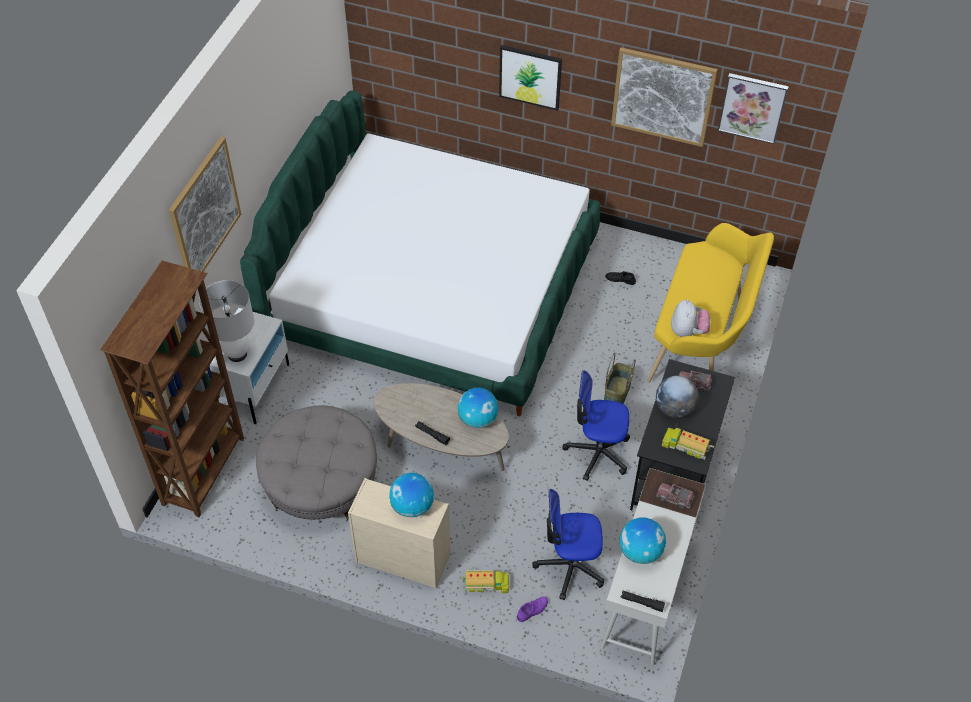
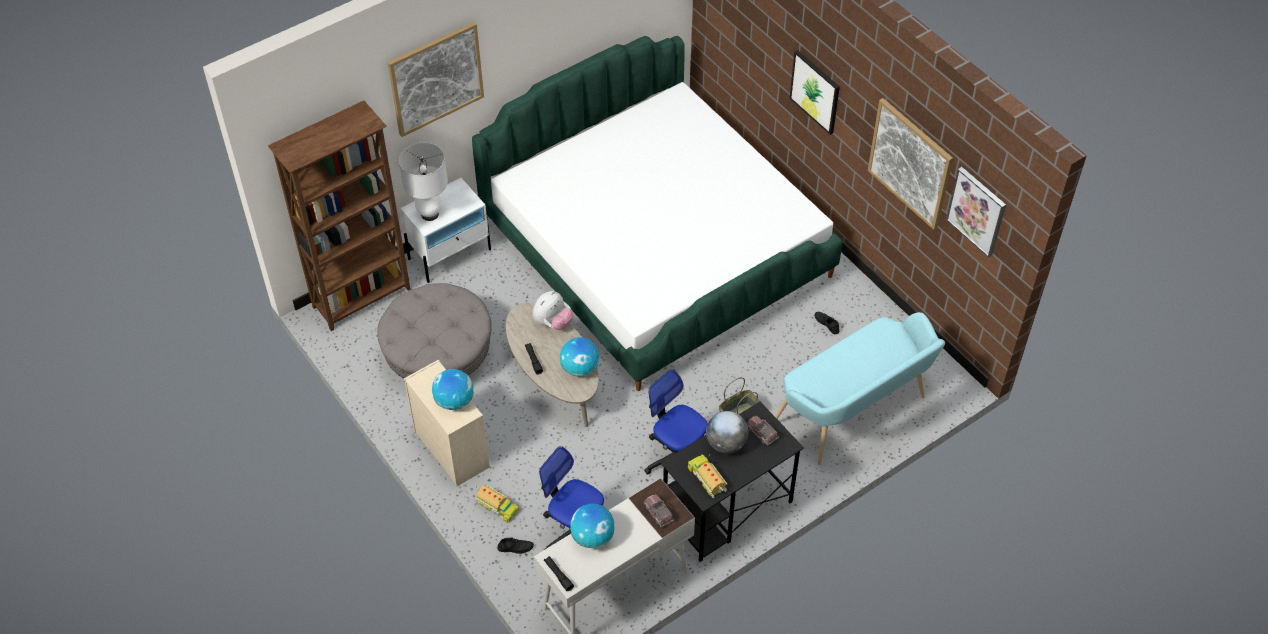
camera: 35 degrees right, 0 degrees up
purple shoe [517,596,548,622] -> black shoe [498,538,534,554]
yellow bench [647,223,774,383] -> turquoise bench [775,312,945,465]
plush toy [671,299,710,337] -> plush toy moved to [533,291,573,330]

